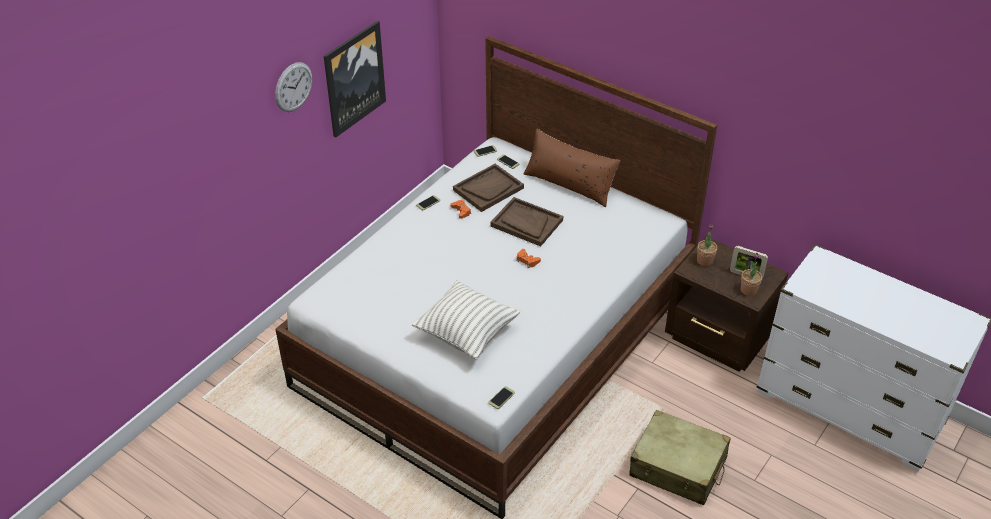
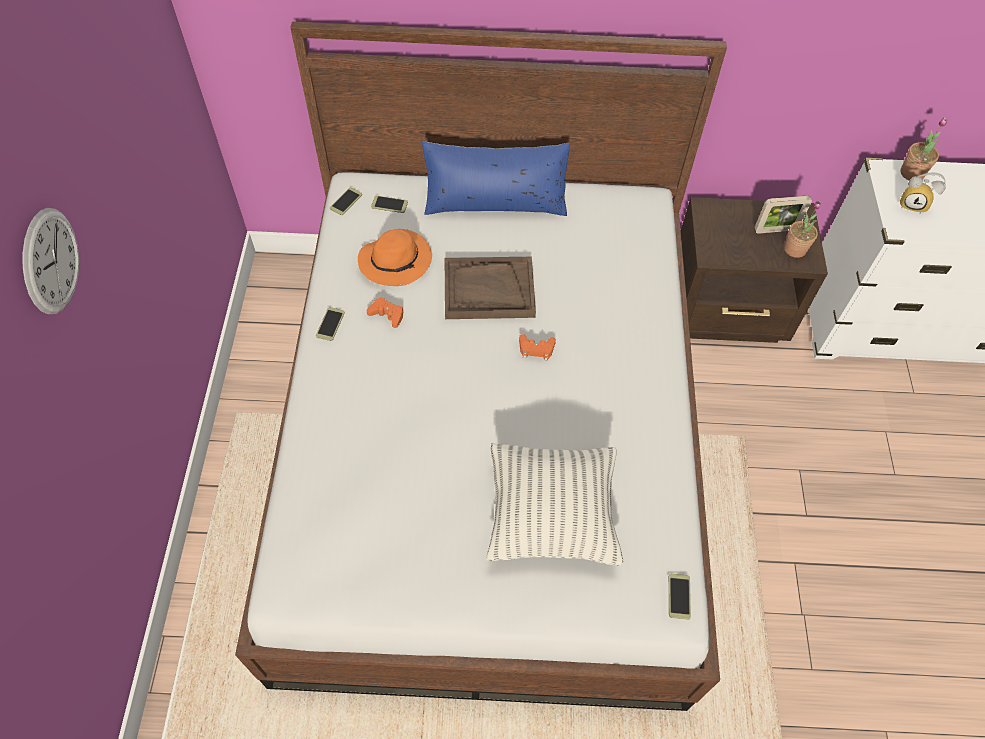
camera: 35 degrees left, 15 degrees up
picture [324,21,386,138] -> none
brown tray [453,164,524,212] -> orange hat [358,229,432,286]
brown pillow [524,129,620,207] -> blue pillow [422,141,570,216]
beige suitcase [630,410,730,505] -> none
potted plant [697,223,717,266] -> potted plant moved to [900,117,947,181]
none -> alarm clock [900,173,946,213]

